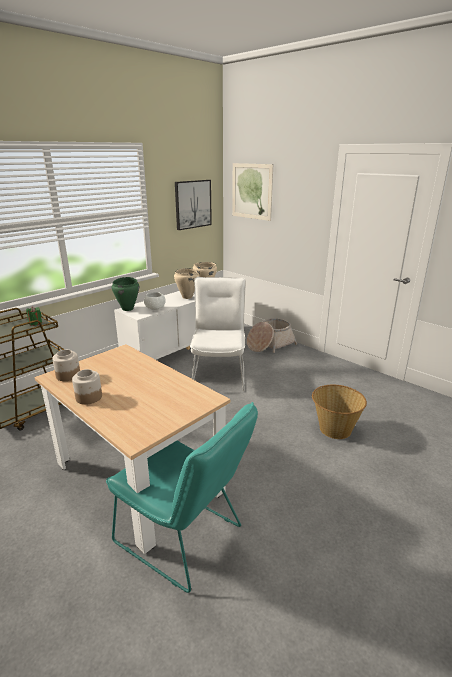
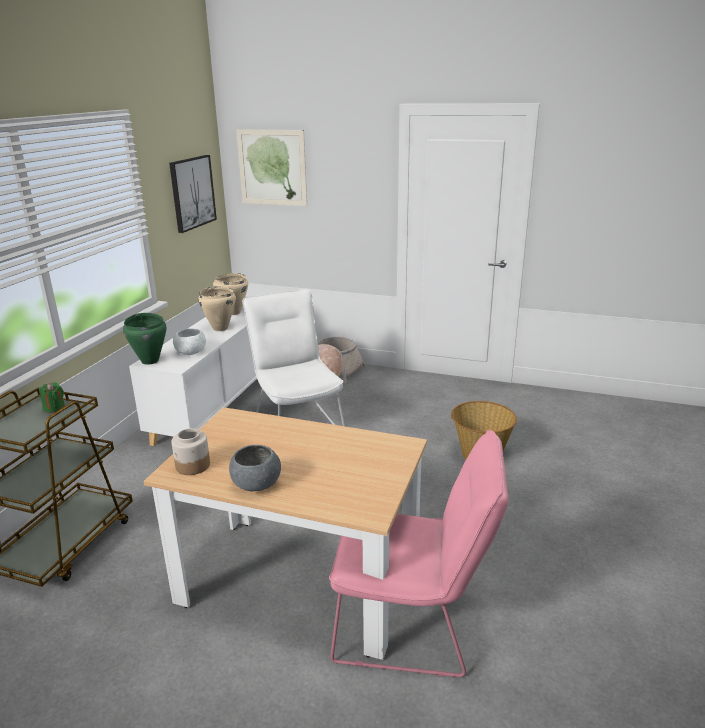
camera: 25 degrees left, 0 degrees up
jar [72,369,102,405] -> grey bowl [229,445,281,491]
turquoise chair [106,402,258,593] -> pink chair [329,430,508,677]

